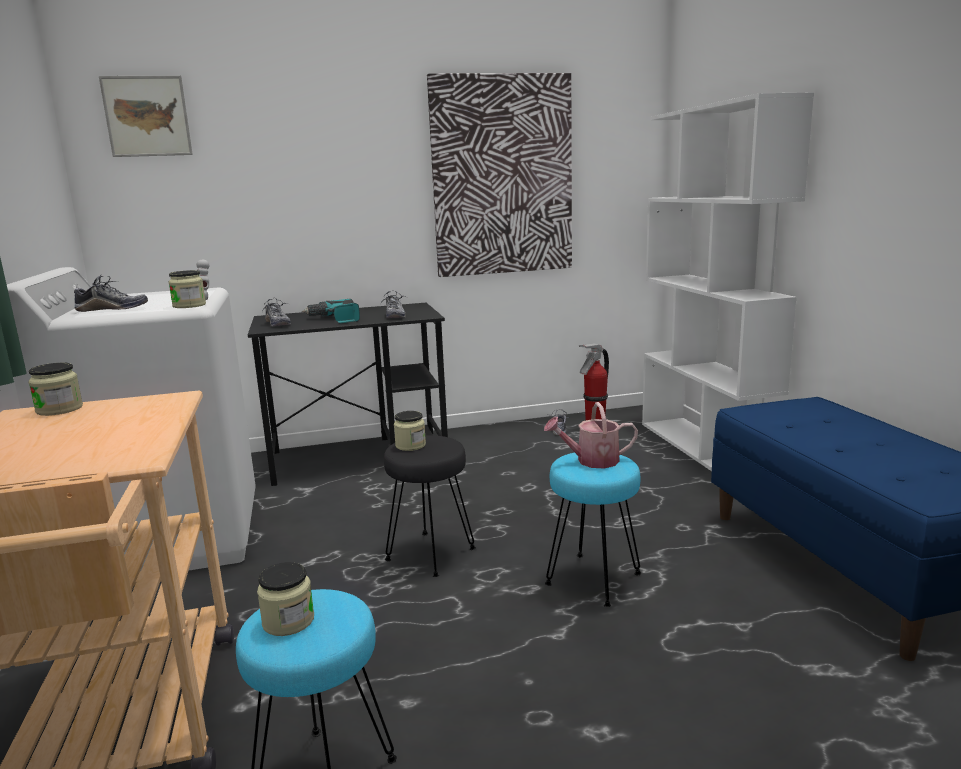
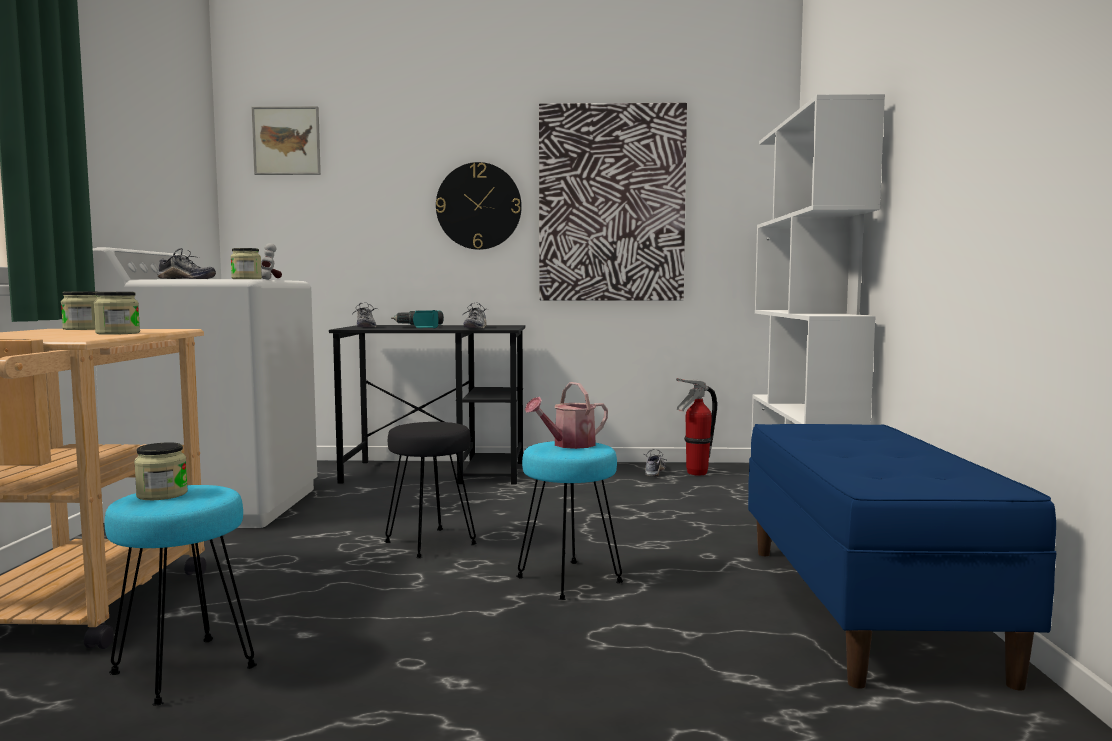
camera: 15 degrees right, 10 degrees down
jar [394,411,426,451] -> jar moved to [94,292,140,335]
watering can [544,402,638,468] -> watering can turned 45 degrees counterclockwise [525,382,608,449]
none -> wall clock [436,162,522,250]

